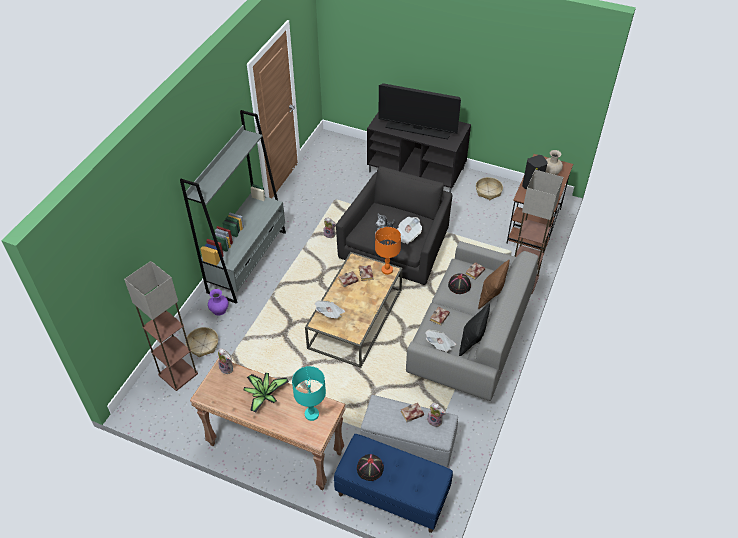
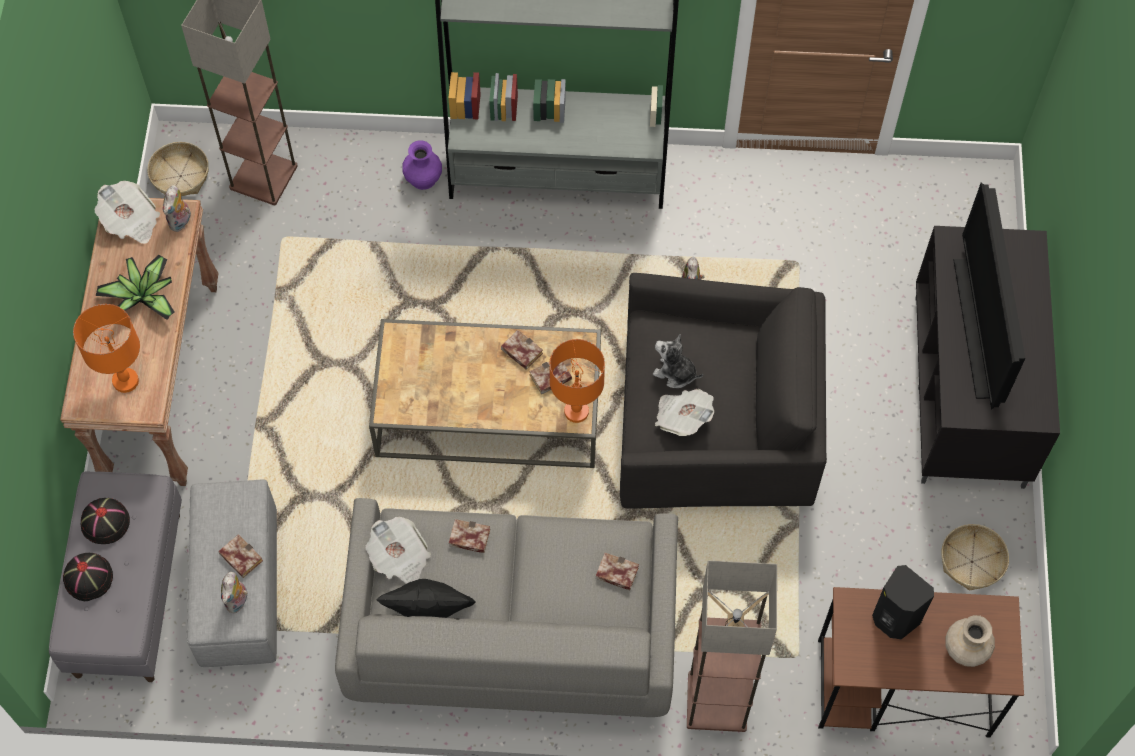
camera: 70 degrees right, 15 degrees up
basket [186,327,218,357] -> basket moved to [147,142,209,196]
turquoise table lamp [292,366,326,421] -> orange table lamp [73,304,140,393]
newspaper [315,300,345,319] -> newspaper moved to [94,181,160,244]
blue bench [334,434,453,533] -> grey bench [49,472,182,682]
black hat [448,273,471,294] -> black hat moved to [63,553,113,601]
brown pillow [478,259,510,309] -> none

